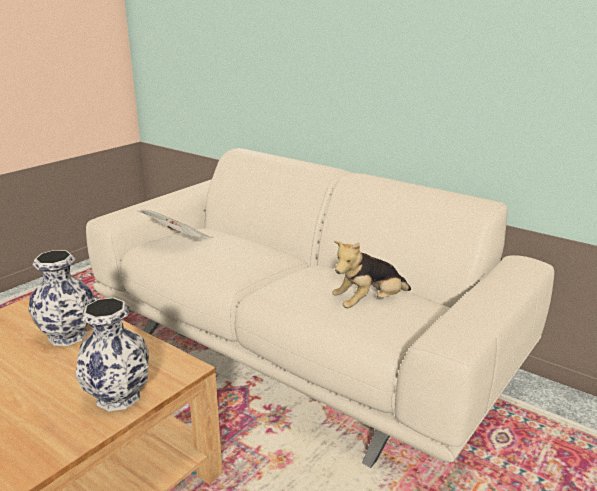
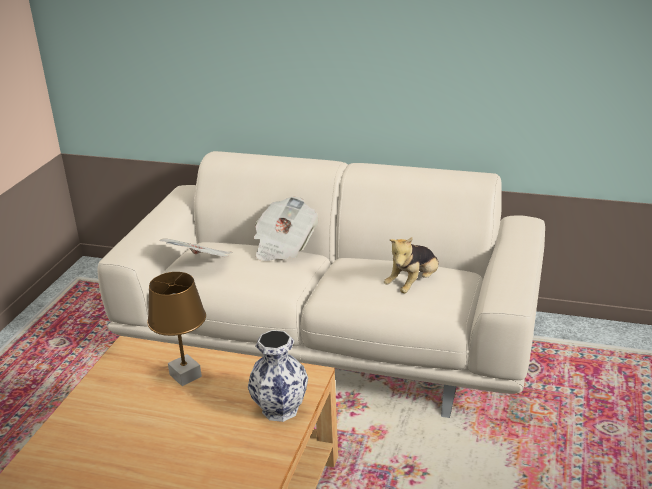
camera: 20 degrees left, 5 degrees up
vase [29,250,96,346] -> brown table lamp [147,272,206,386]
none -> newspaper [254,197,319,261]

